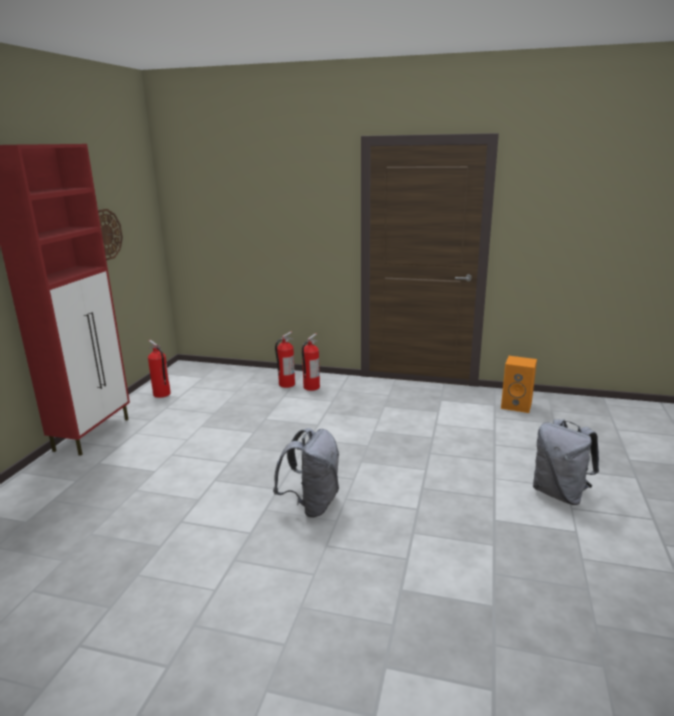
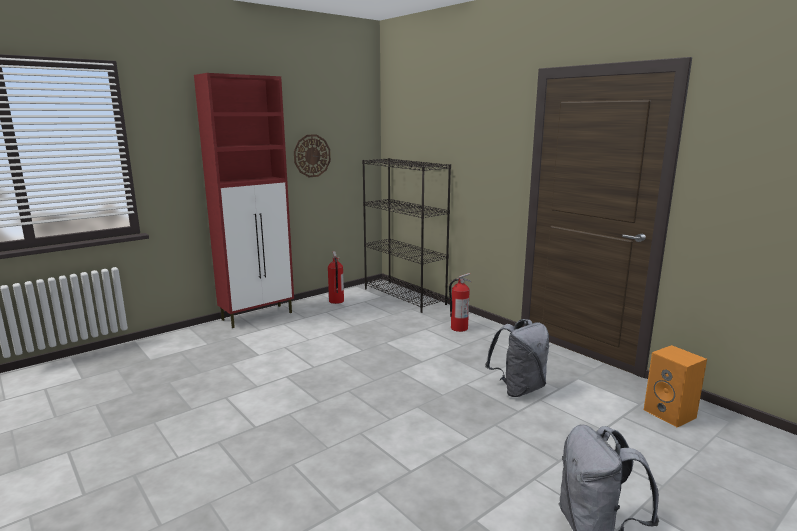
camera: 35 degrees right, 5 degrees down
grey backpack [273,428,340,518] -> grey backpack moved to [485,319,549,397]
fire extinguisher [275,331,295,388] -> none
none -> black bookcase [362,158,451,313]

